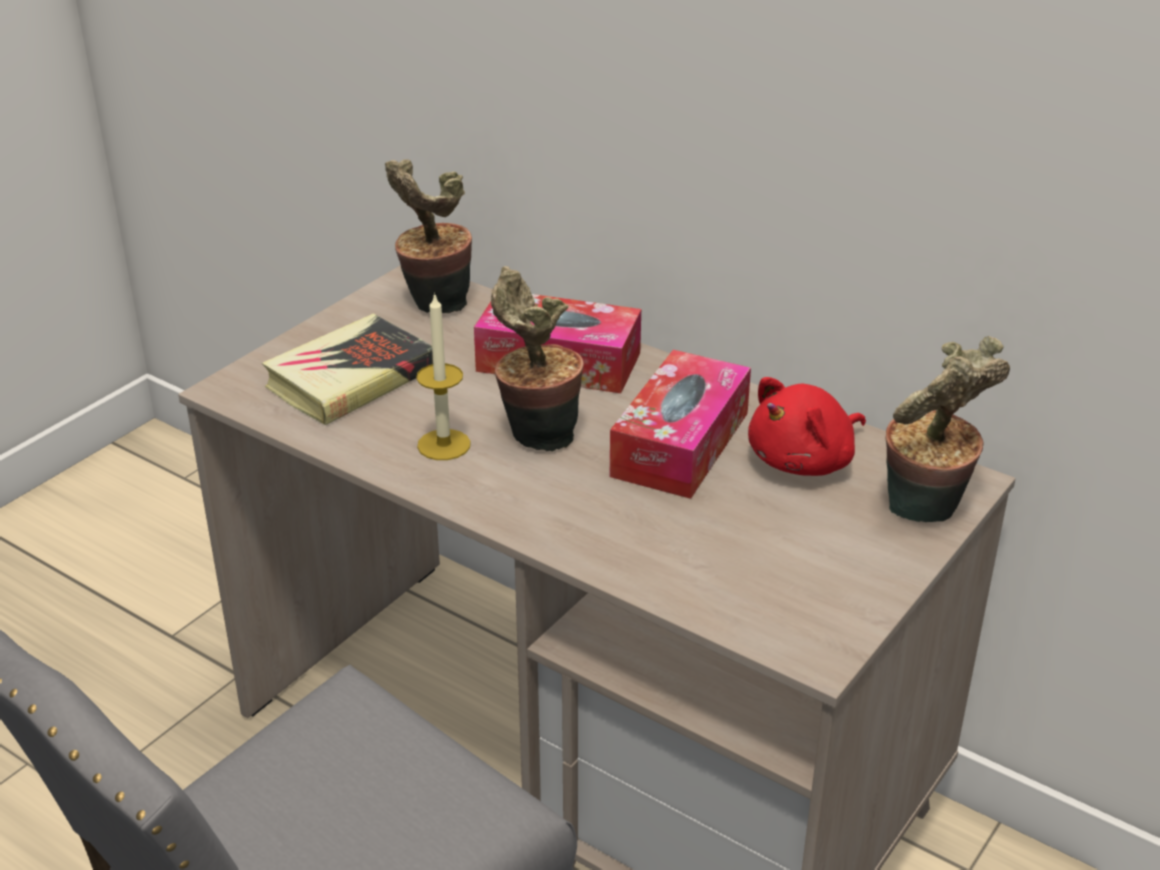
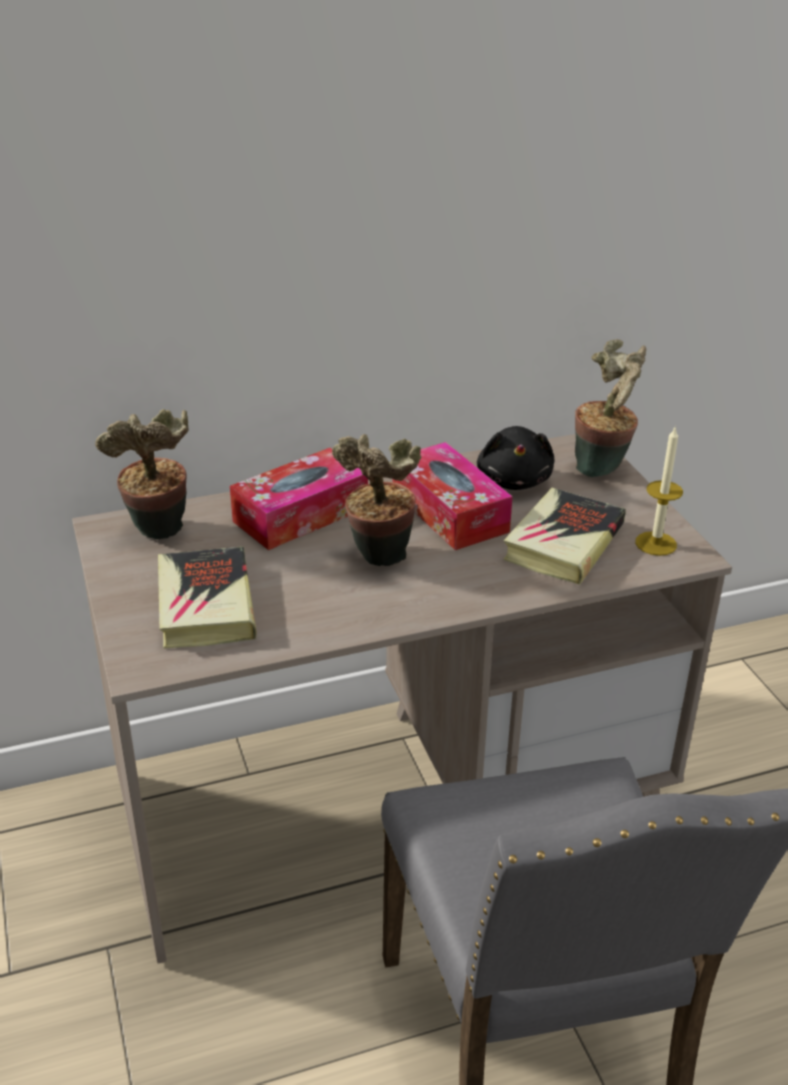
camera: 55 degrees left, 0 degrees up
candle [416,293,471,460] -> candle moved to [635,426,683,556]
red plush toy [748,377,866,476] -> black plush toy [477,426,554,490]
none -> book [503,488,626,585]

